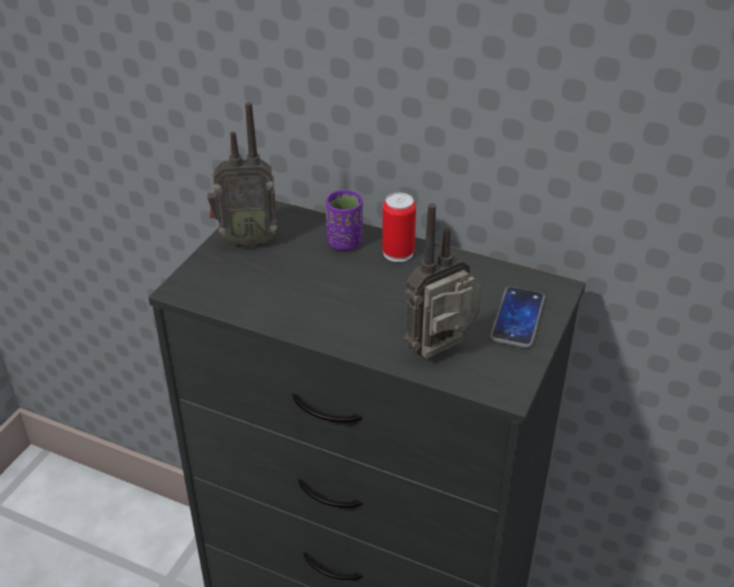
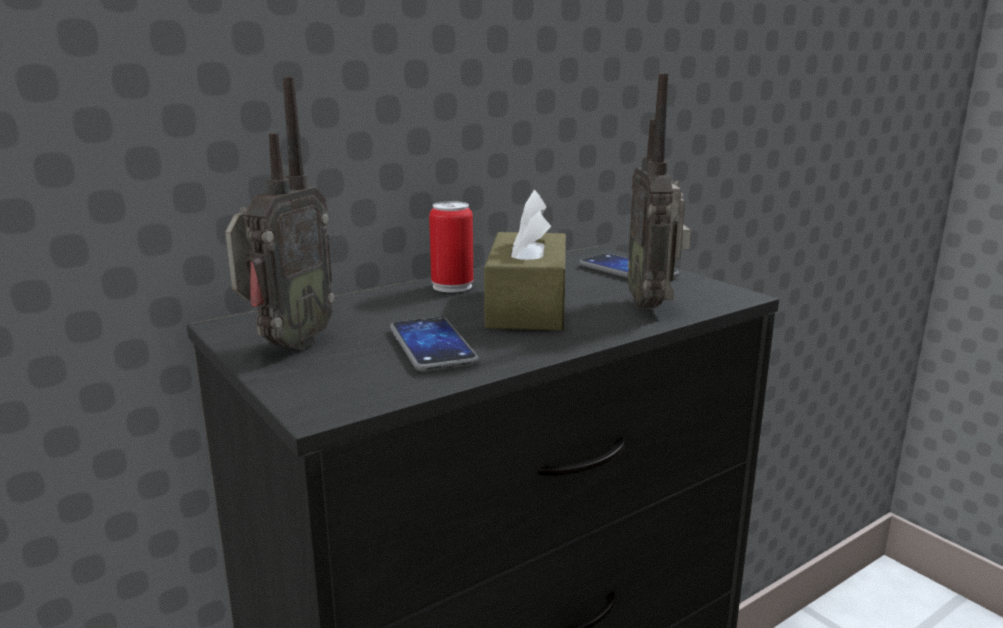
camera: 60 degrees left, 20 degrees down
purple cup [326,190,363,251] -> none
none -> phone [390,317,479,372]
none -> brown tissue box [484,189,566,331]

